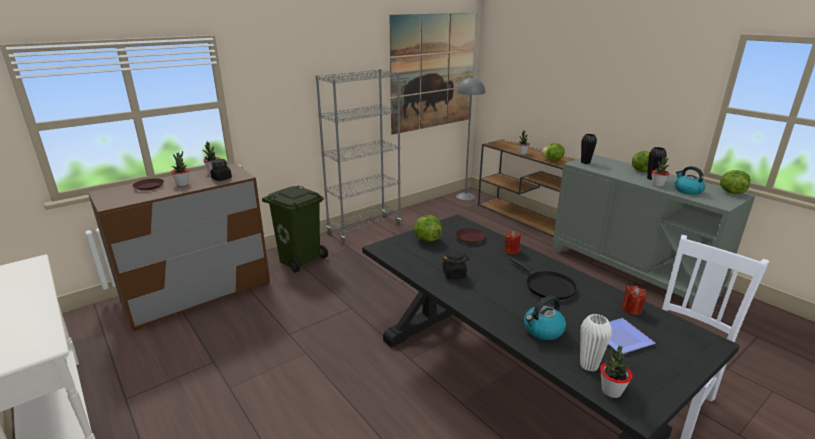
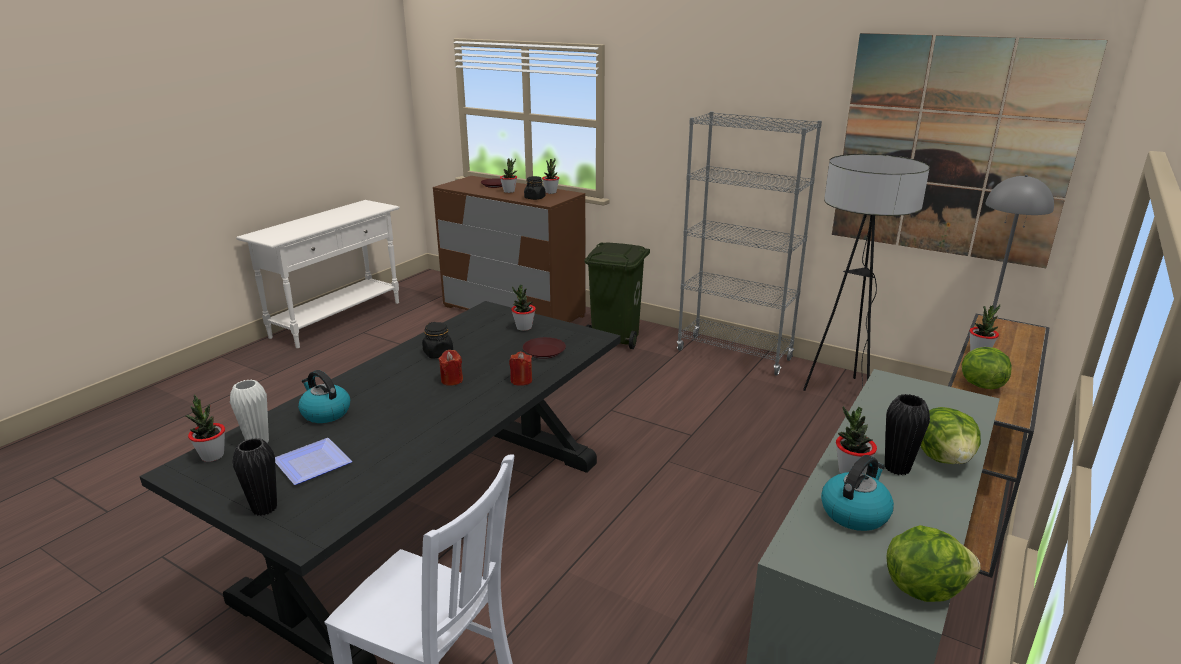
camera: 70 degrees right, 0 degrees up
lettuce [414,215,442,242] -> potted plant [511,285,536,331]
black frying pan [510,258,577,300] -> none
black vase [581,134,597,164] -> black vase moved to [232,438,277,516]
red candle [622,286,646,315] -> red candle moved to [439,350,463,386]
none -> floor lamp [803,154,930,391]

